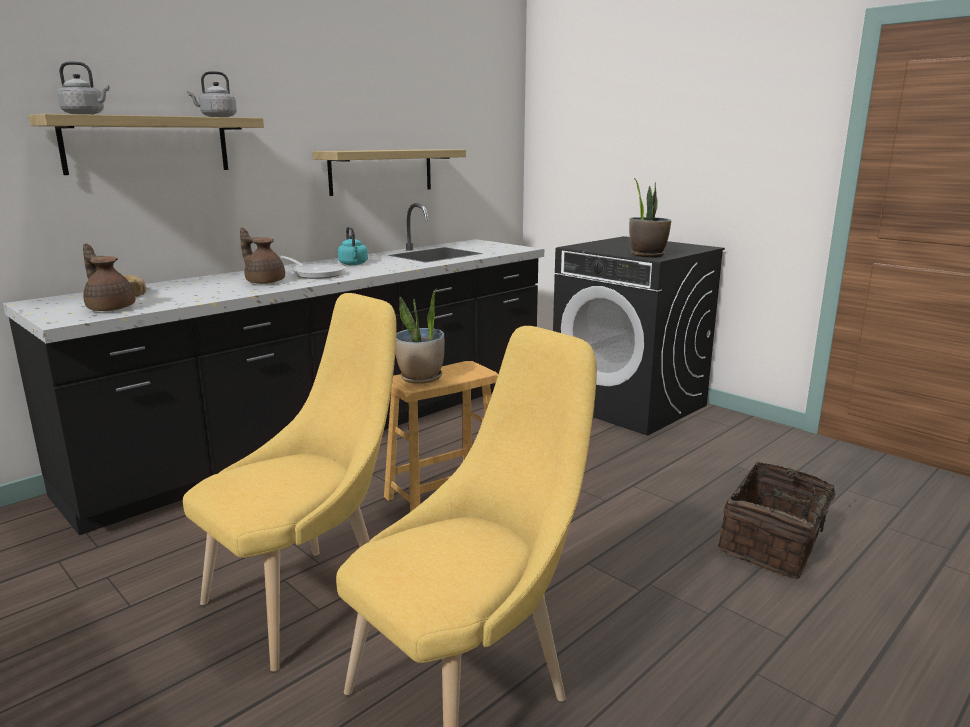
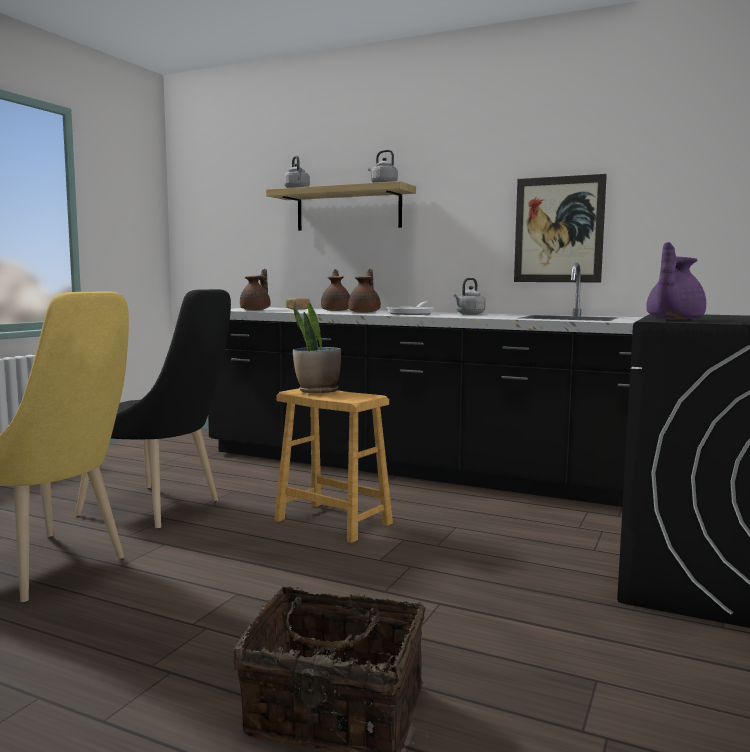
camera: 70 degrees right, 10 degrees down
yellow chair [183,293,397,672] -> black chair [75,289,231,529]
shelf [312,149,466,196] -> picture [514,174,607,283]
turquoise kettle [337,227,368,265] -> grey kettle [454,278,486,315]
potted plant [629,178,671,258] -> purple teapot [646,242,706,320]
none -> brown teapot [321,269,350,311]

